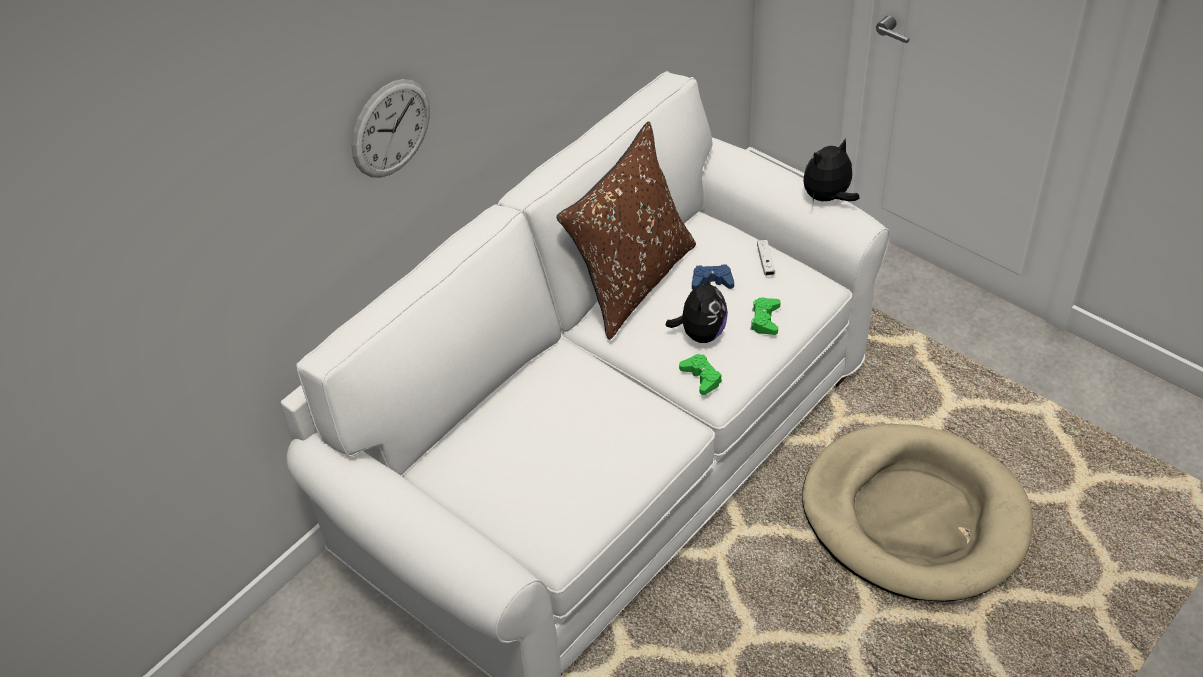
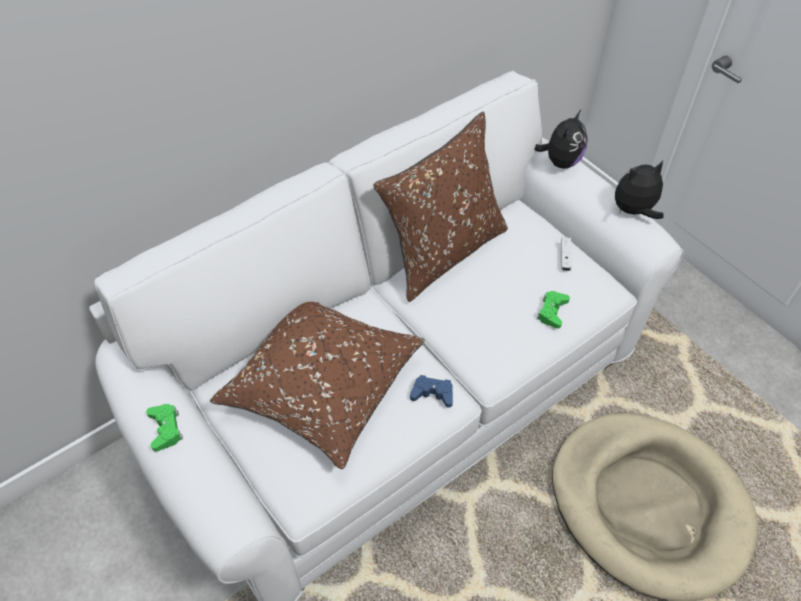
camera: 10 degrees right, 5 degrees up
wall clock [351,79,430,178] -> none
plush toy [666,273,728,343] -> plush toy moved to [534,110,588,169]
green game controller [679,354,722,395] -> green game controller moved to [146,404,183,451]
blue game controller [692,264,734,289] -> blue game controller moved to [410,375,453,407]
none -> brown pillow [210,302,425,469]

